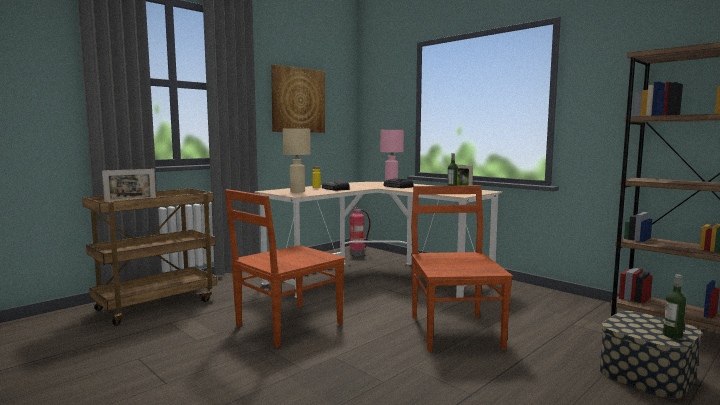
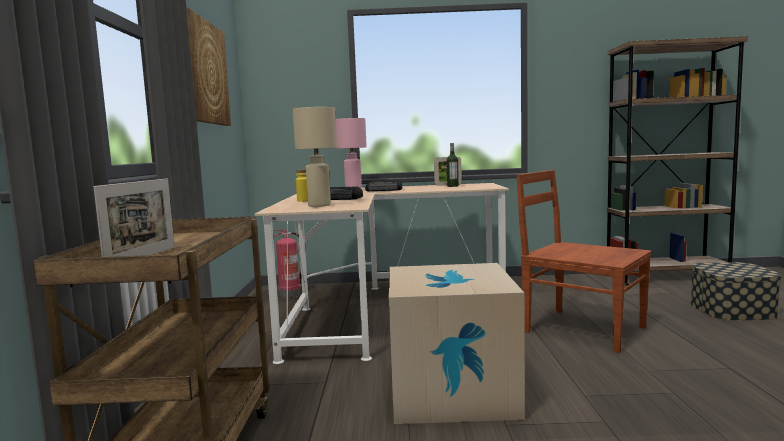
camera: 45 degrees left, 0 degrees up
brown chair [225,189,345,348] -> cardboard box [389,263,525,424]
bottle [663,274,686,339] -> none

